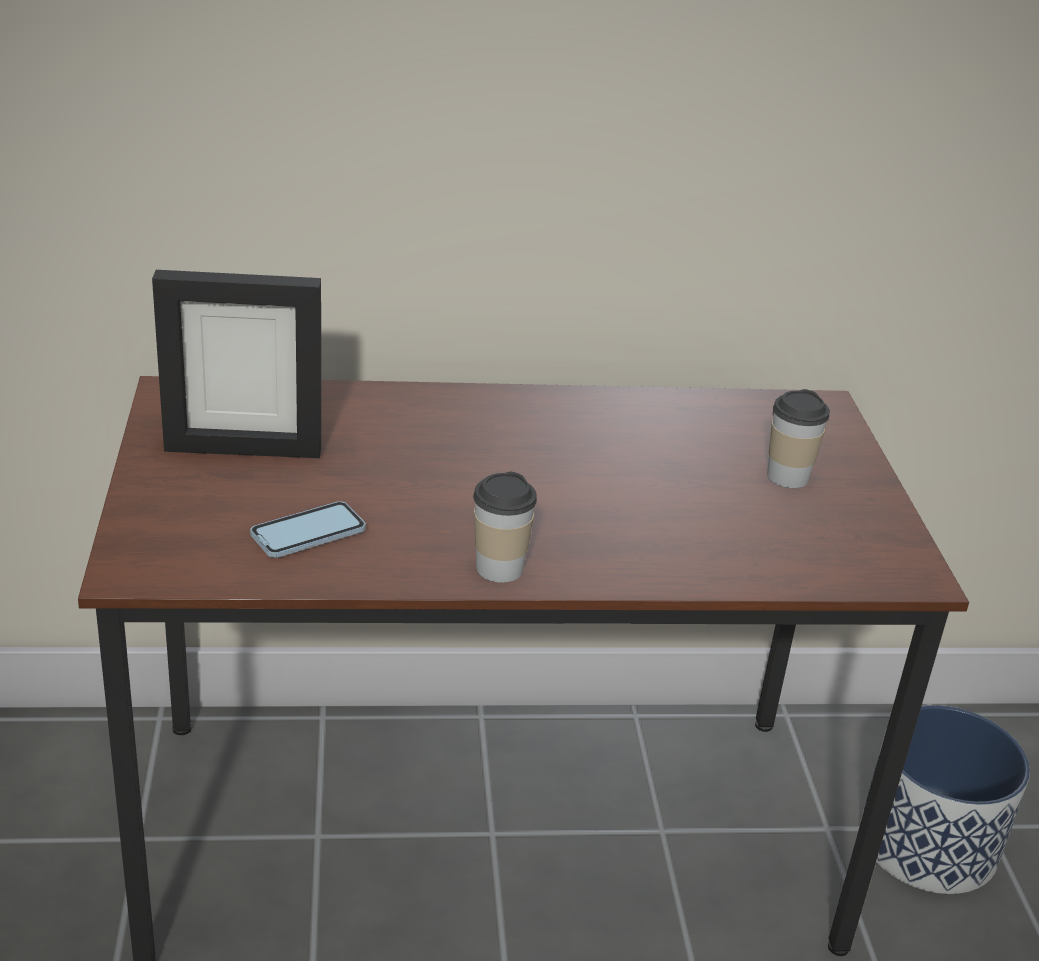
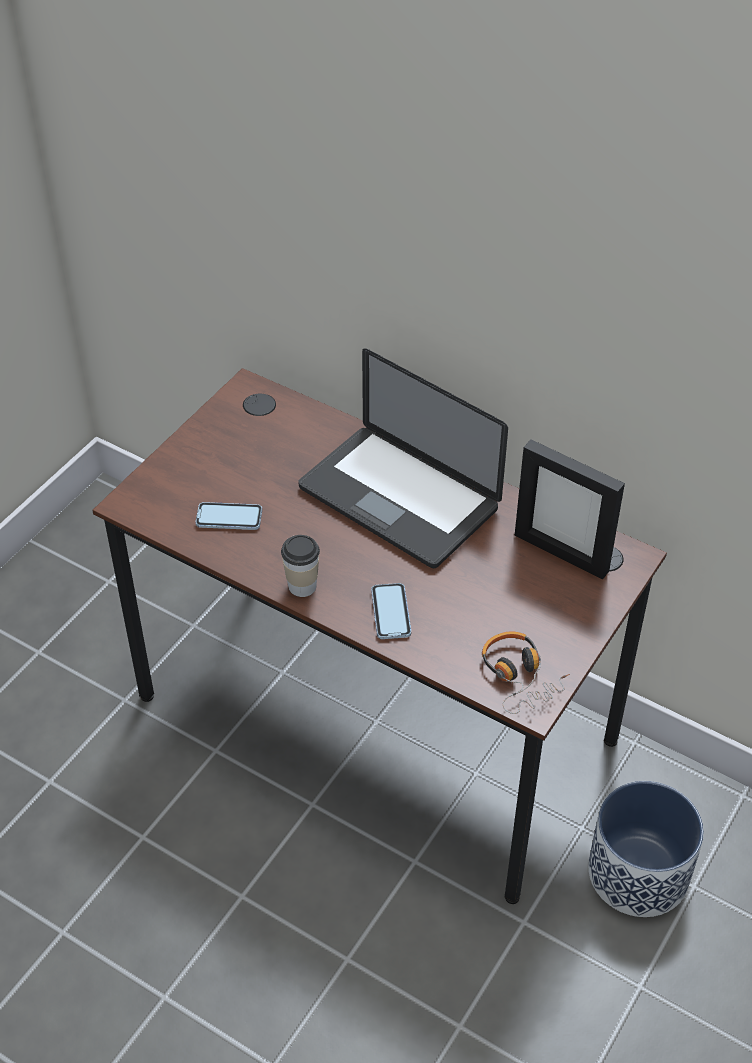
camera: 40 degrees right, 15 degrees up
picture frame [152,270,321,458] -> picture frame moved to [515,440,625,580]
cup [767,389,830,488] -> none
none -> laptop [299,348,508,568]
none -> phone [371,583,411,639]
none -> headphones [482,631,570,714]

